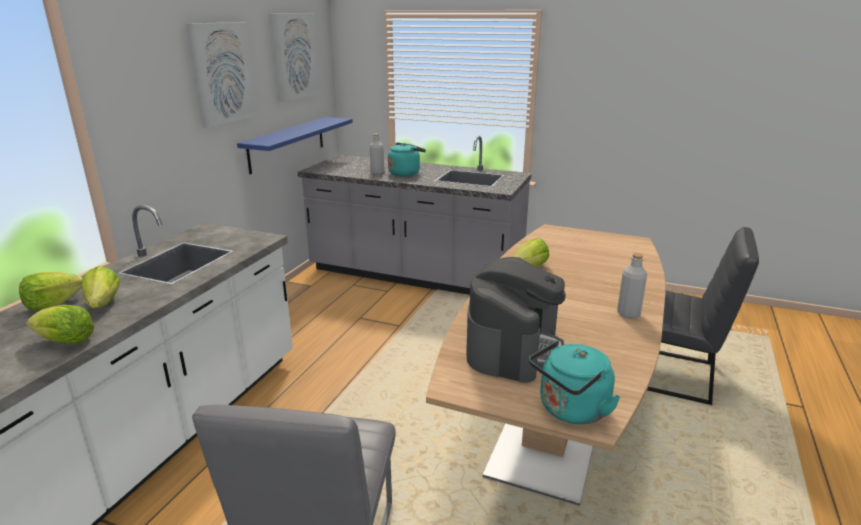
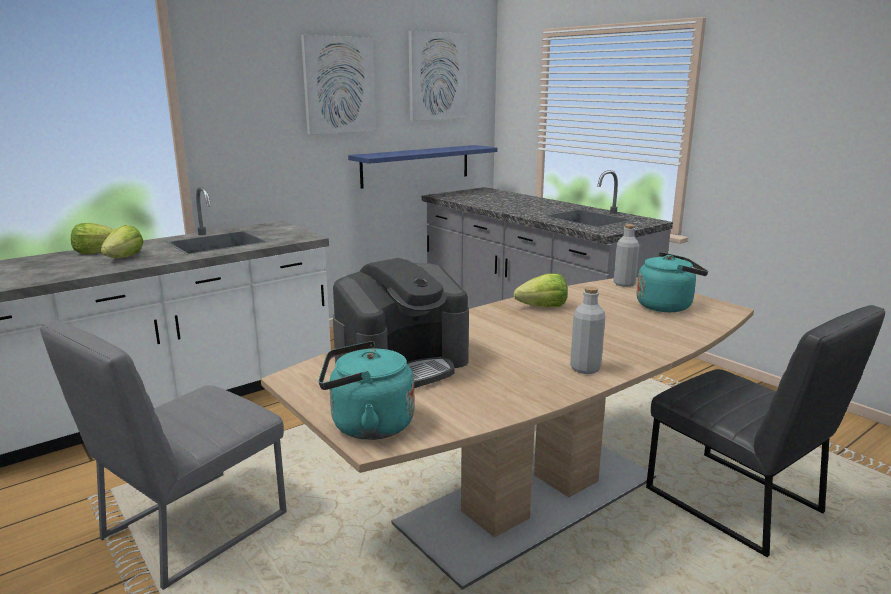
camera: 30 degrees right, 5 degrees down
lettuce [26,305,94,344] -> none
grey bottle [370,134,384,174] -> grey bottle moved to [614,224,639,287]
turquoise kettle [388,143,426,176] -> turquoise kettle moved to [637,252,708,312]

